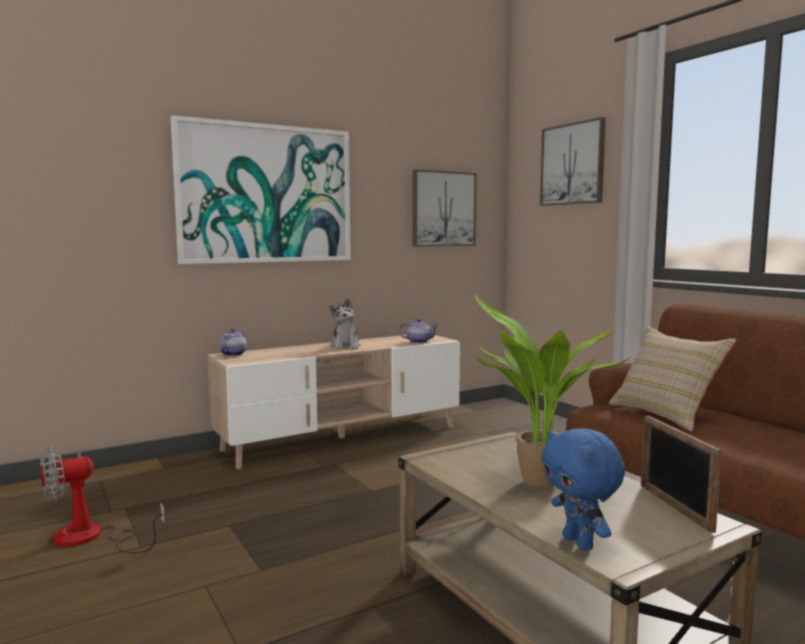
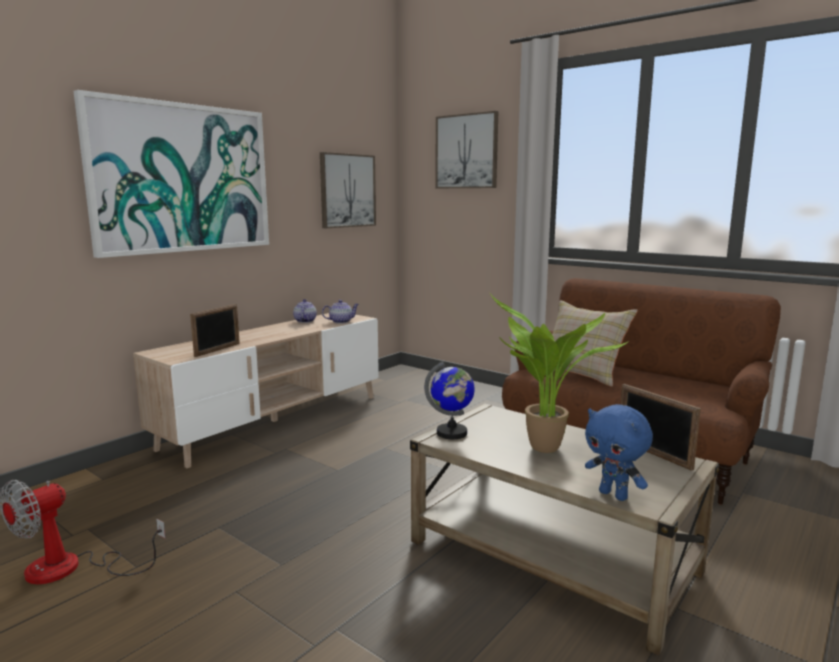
camera: 20 degrees left, 5 degrees up
teapot [219,329,247,356] -> teapot moved to [293,299,317,323]
plush toy [329,298,361,350] -> none
none -> picture frame [190,304,240,357]
none -> globe [424,361,475,439]

